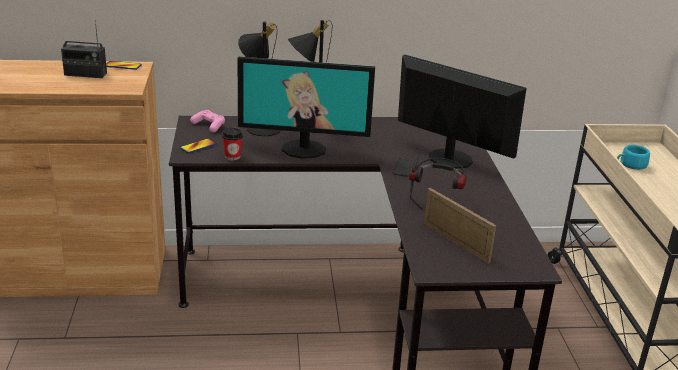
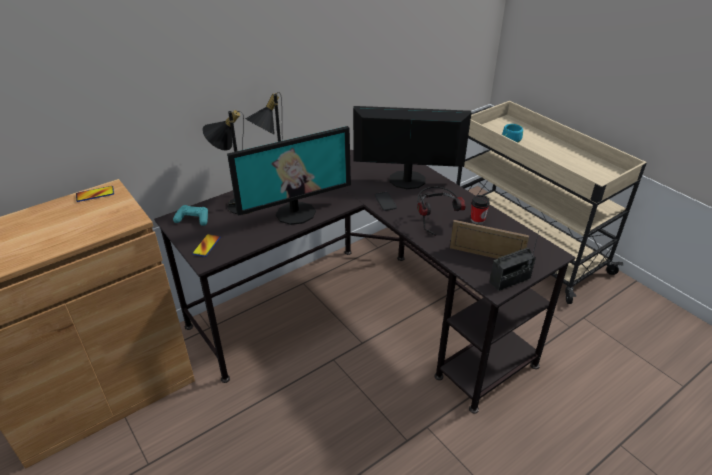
camera: 30 degrees left, 10 degrees up
radio [61,20,107,78] -> radio moved to [490,231,539,291]
pink game controller [190,110,225,133] -> turquoise game controller [173,205,208,226]
cup [222,127,243,161] -> cup moved to [471,195,490,224]

